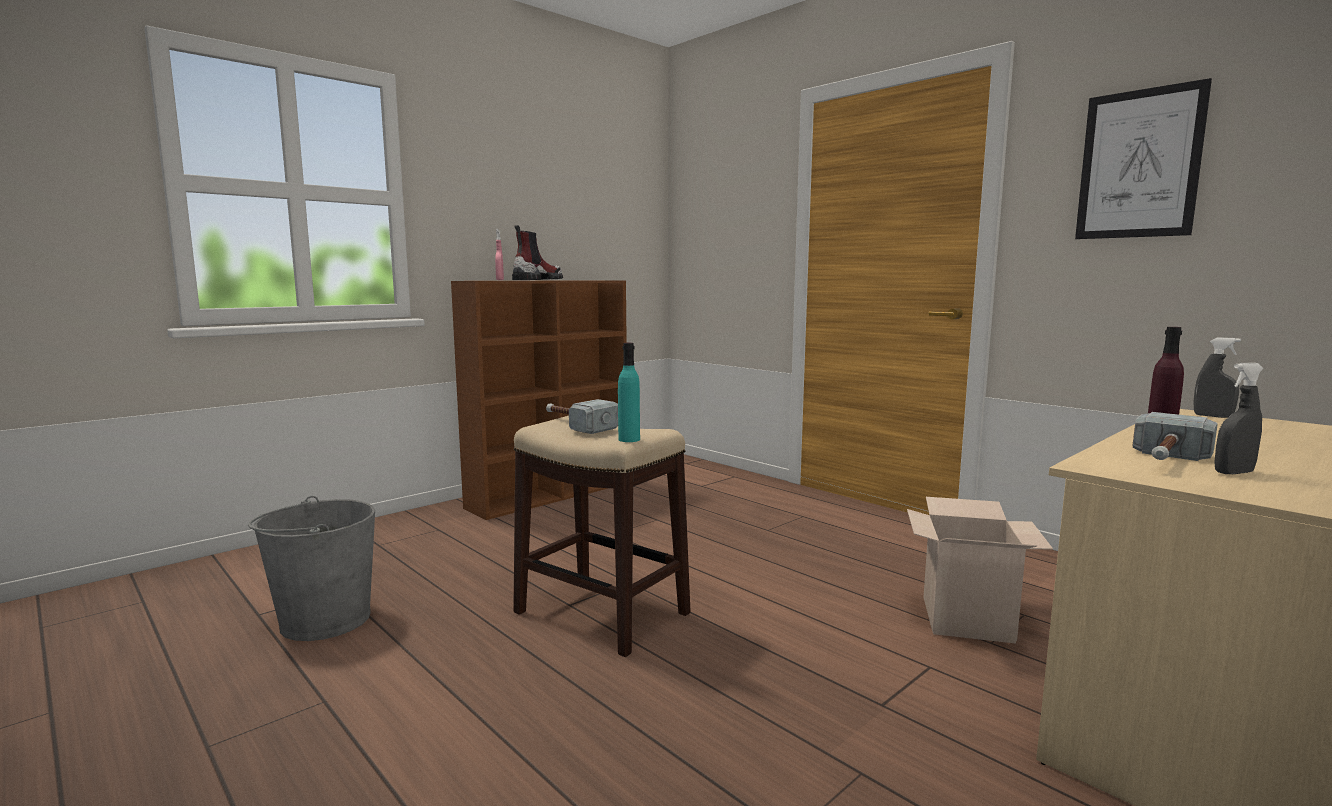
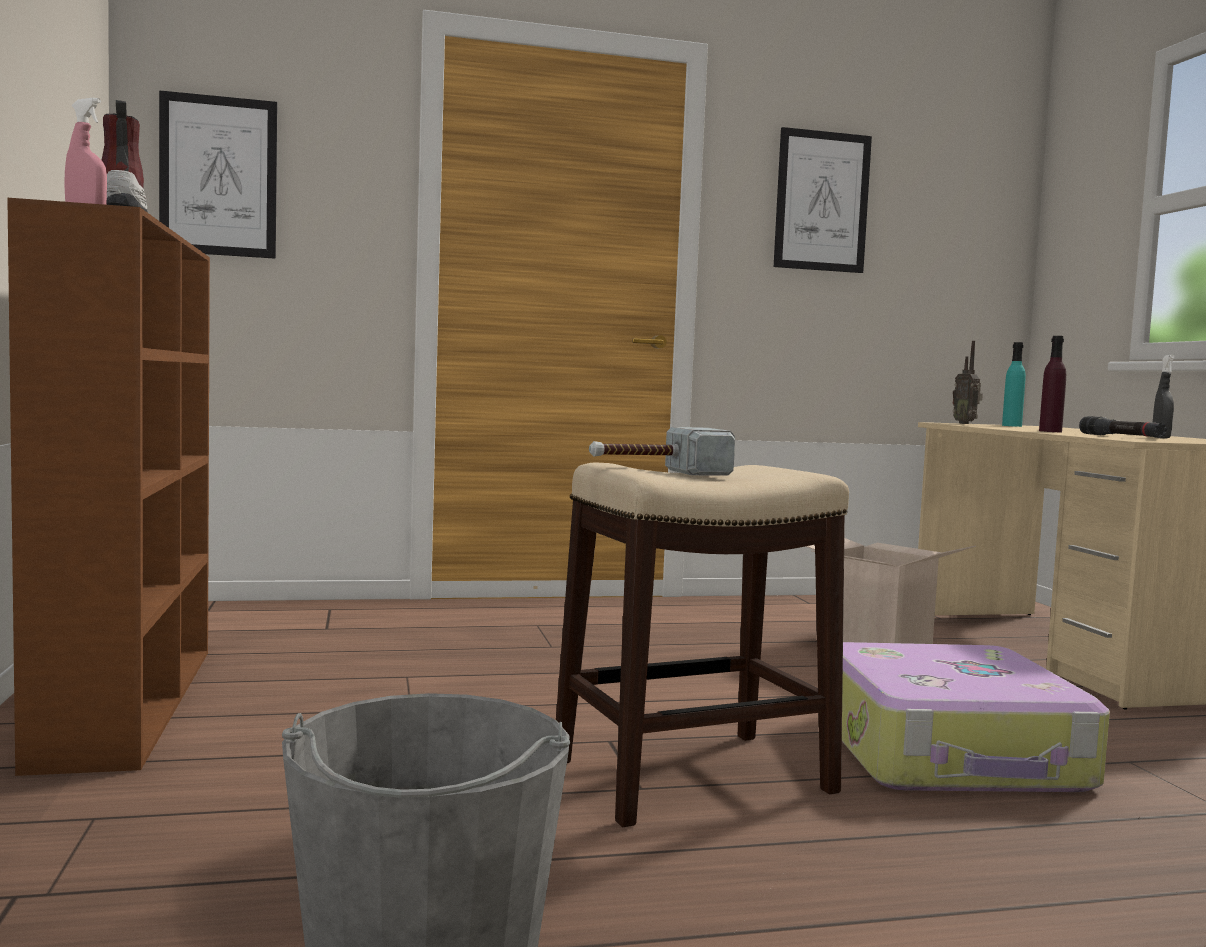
camera: 60 degrees left, 5 degrees down
turquoise bottle [618,343,640,442] -> turquoise bottle moved to [1002,342,1026,427]
hammer [1133,412,1218,461] -> black flashlight [1079,416,1167,437]
grey spray bottle [1193,337,1241,418] -> radio [953,341,983,424]
none -> picture [159,90,277,259]
none -> suitcase [842,642,1110,792]

